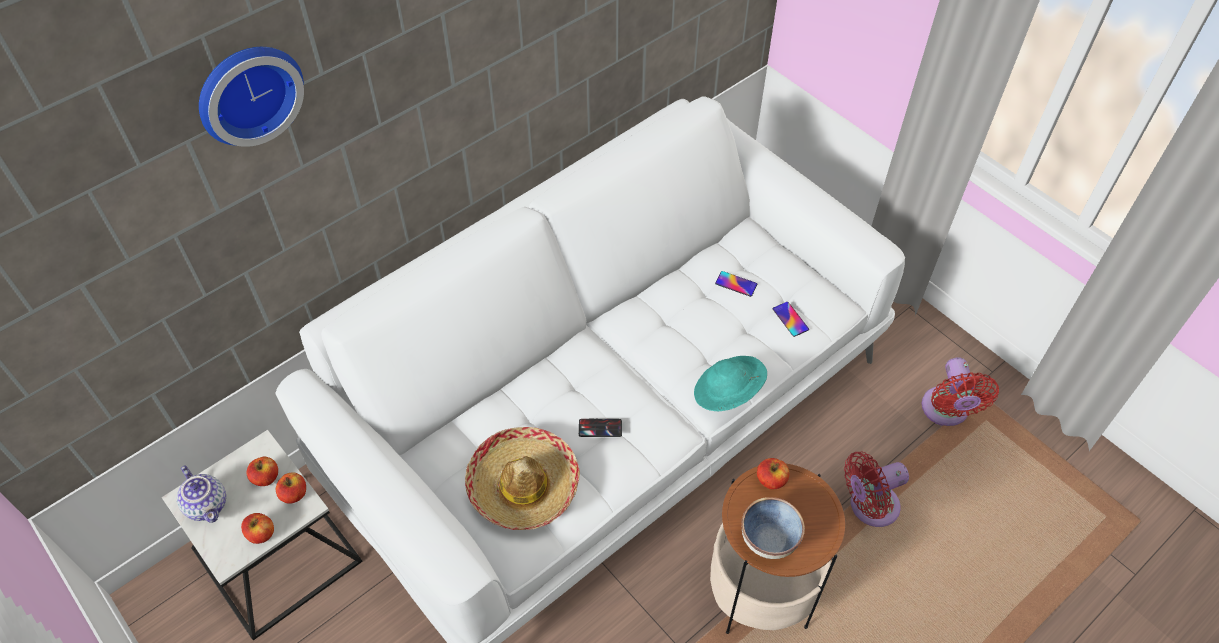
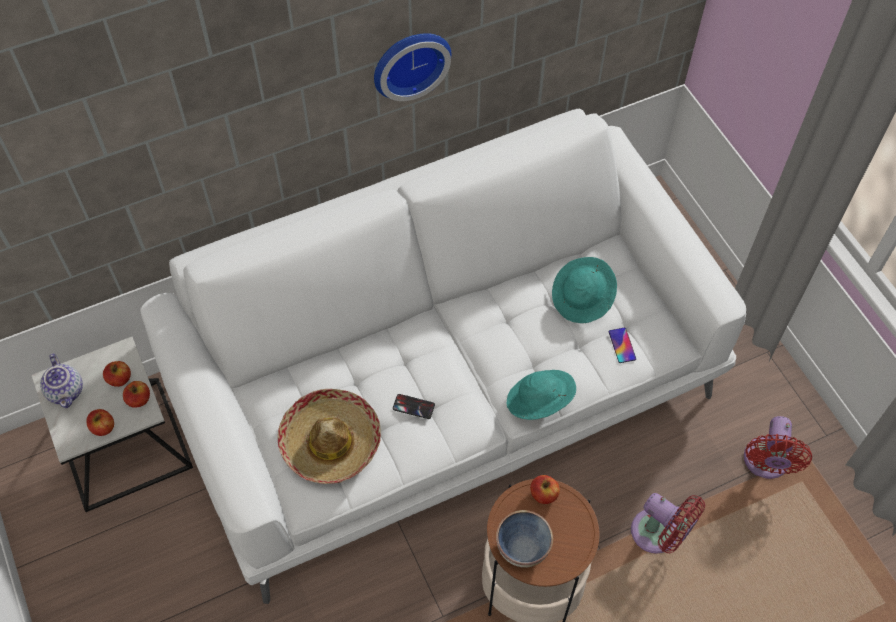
camera: 15 degrees right, 5 degrees up
wall clock [199,47,304,147] -> wall clock moved to [374,33,451,101]
phone [715,271,757,297] -> turquoise hat [552,257,617,323]
red fan [844,452,909,527] -> red fan turned 135 degrees counterclockwise [631,493,705,554]

